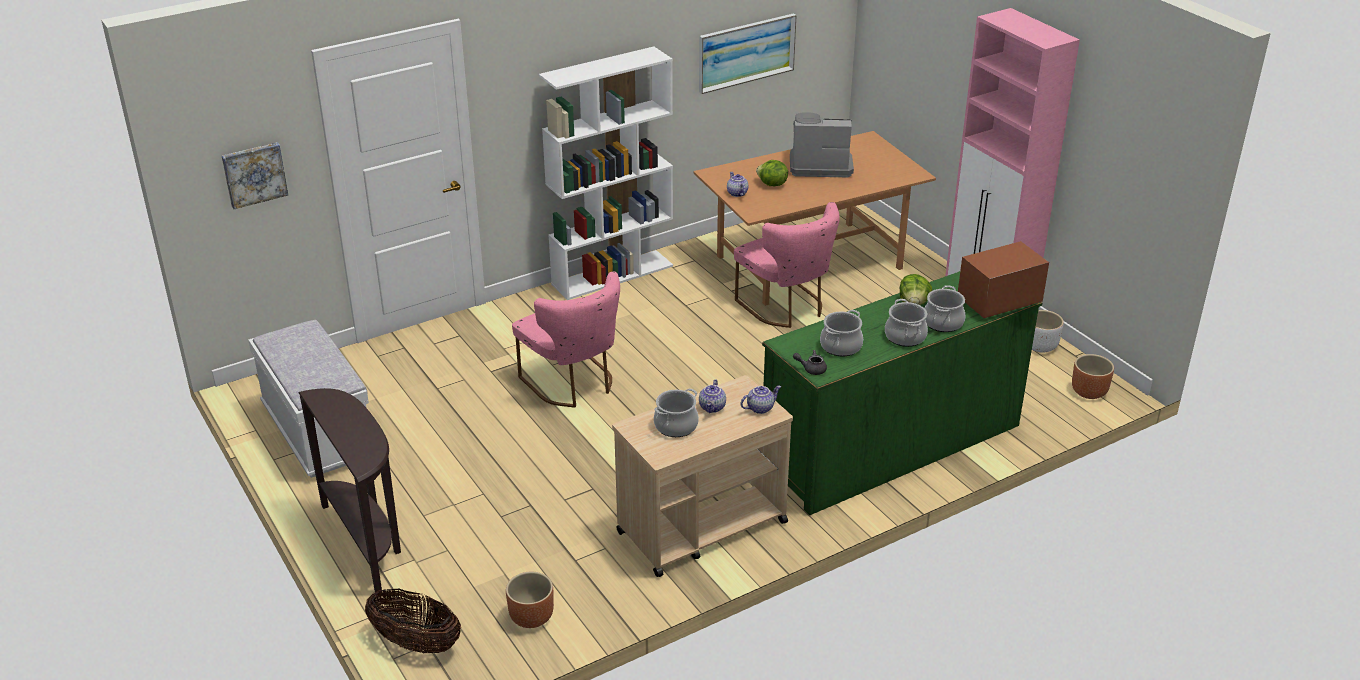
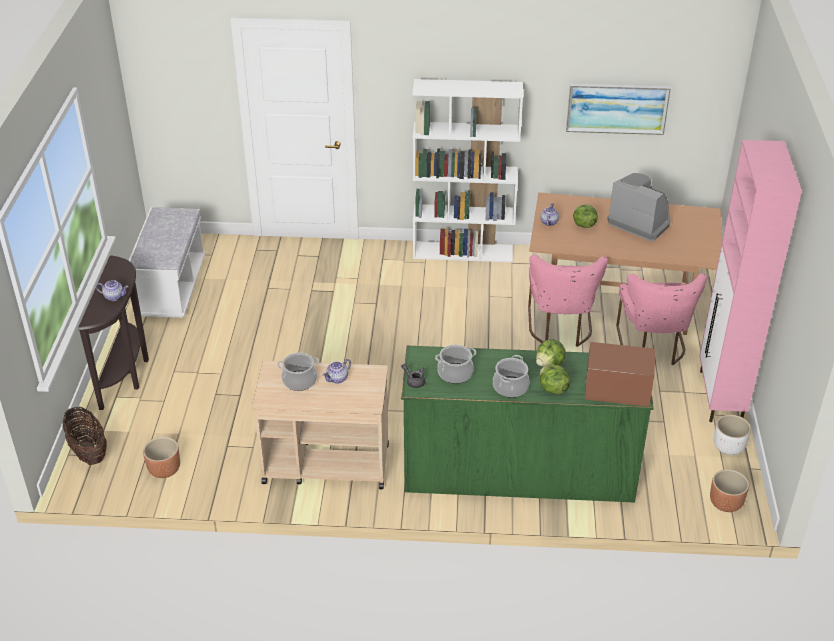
camera: 35 degrees right, 5 degrees up
picture [222,142,288,209] -> none
pink chair [512,272,620,408] -> pink chair moved to [616,273,707,365]
teapot [741,385,781,414] -> teapot moved to [96,280,128,301]
cooking pot [925,285,965,332] -> lettuce [540,365,570,394]

